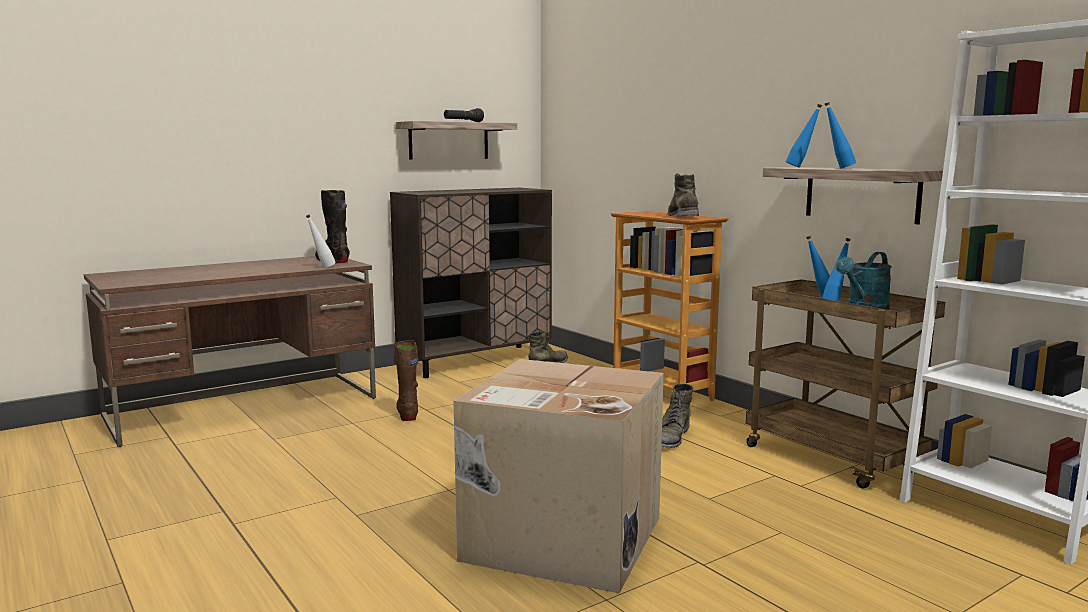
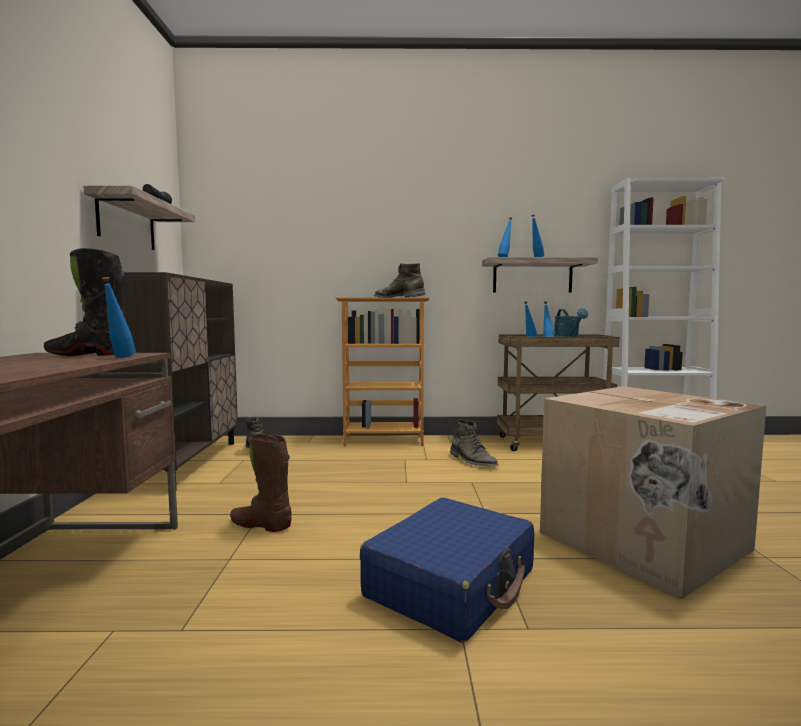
camera: 55 degrees left, 5 degrees down
white bottle [306,214,336,268] -> blue bottle [102,277,136,358]
none -> blue suitcase [360,498,534,643]

